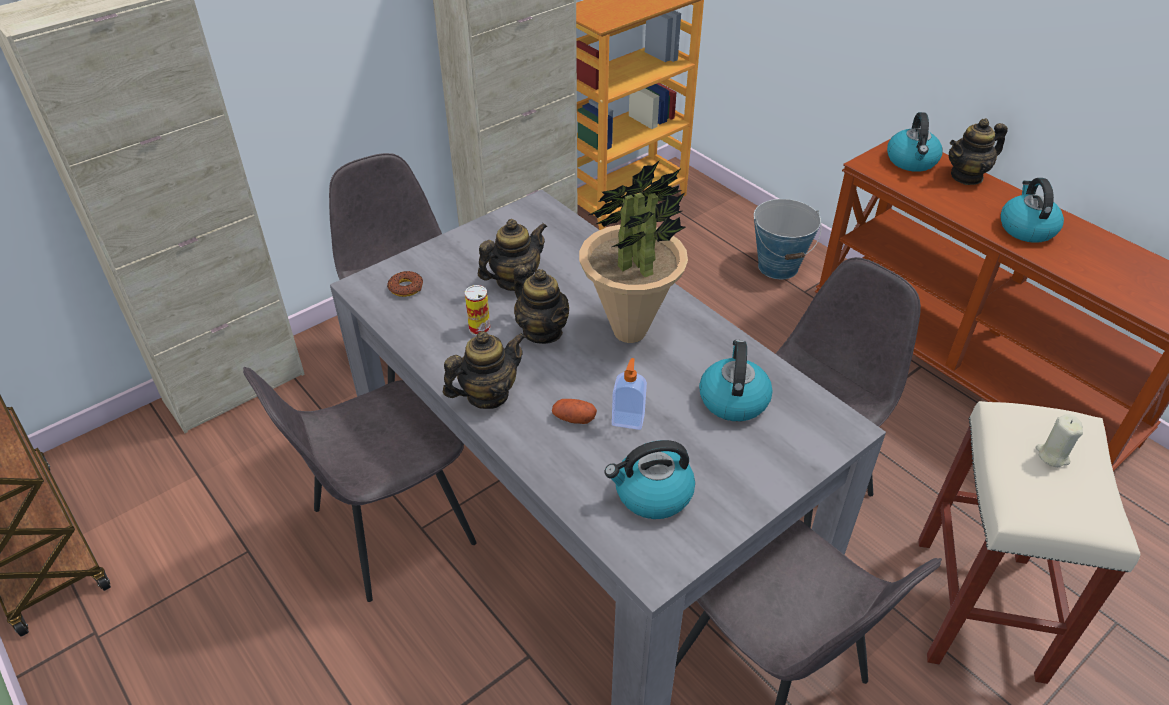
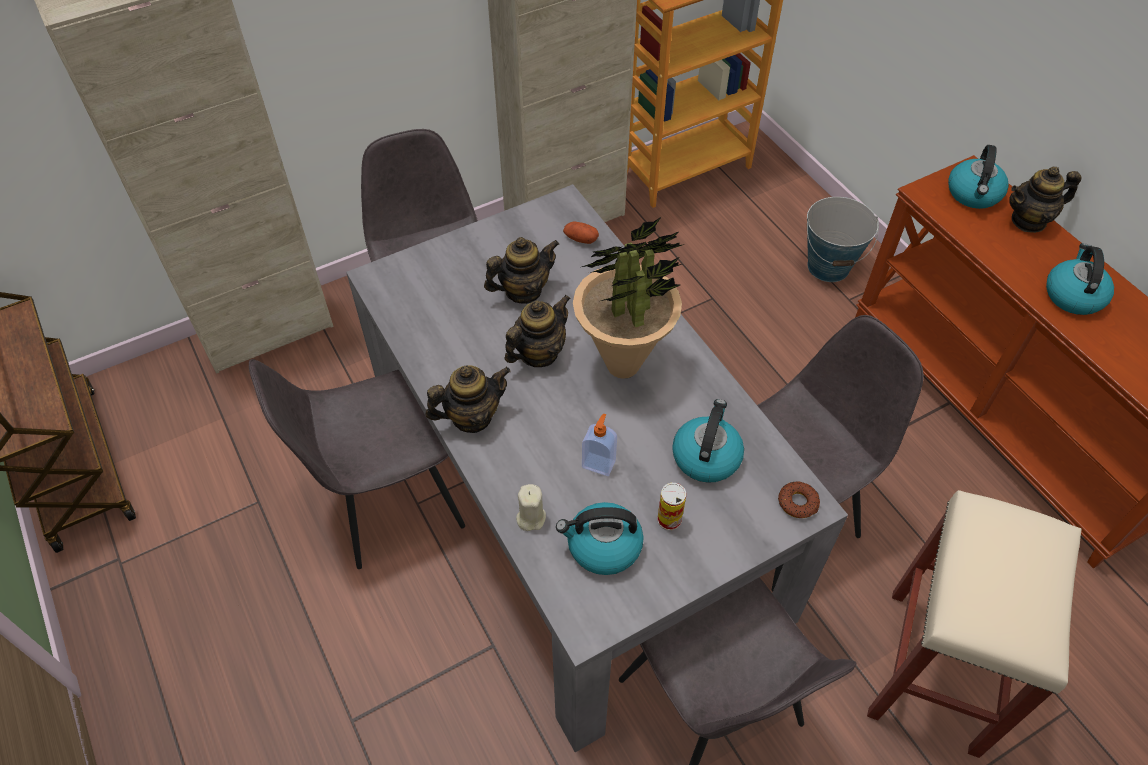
camera: 10 degrees right, 10 degrees up
donut [387,271,423,297] -> donut moved to [778,481,820,518]
can [465,285,490,336] -> can moved to [657,483,686,531]
teapot [513,265,569,344] -> teapot turned 105 degrees counterclockwise [505,295,571,367]
potato [552,399,597,424] -> potato moved to [563,222,599,244]
beige candle [1036,414,1083,467] -> beige candle moved to [516,484,546,531]

